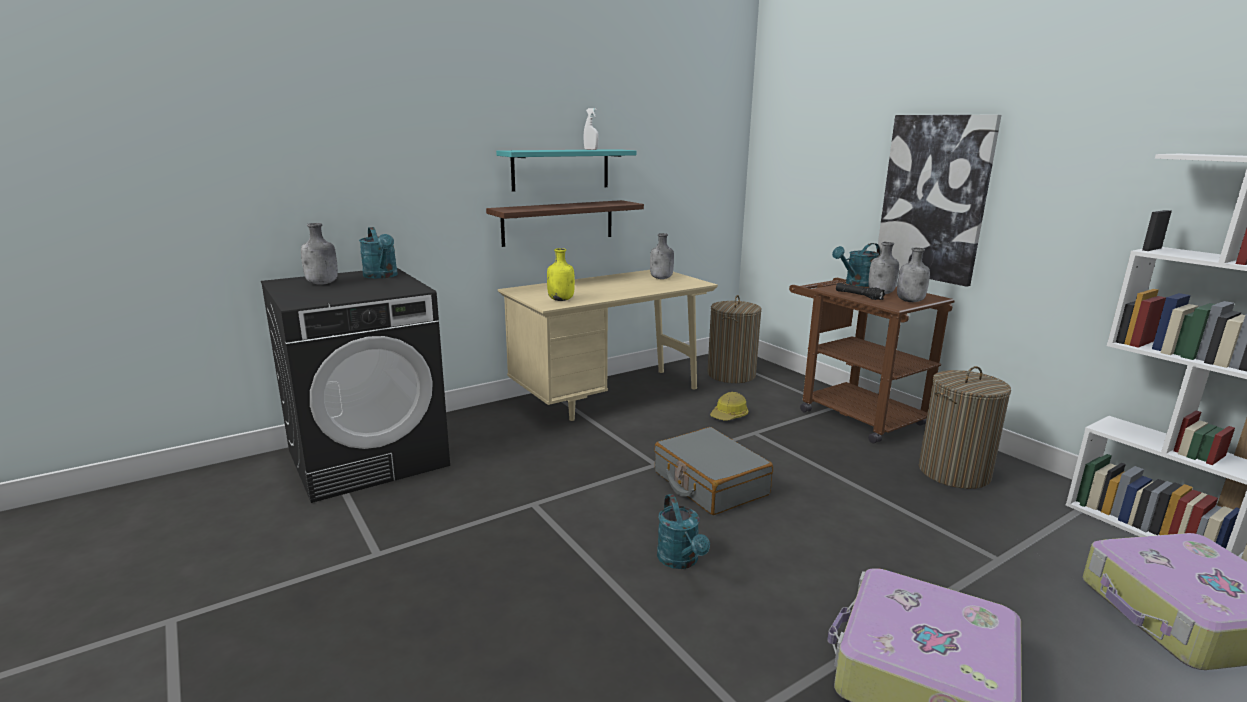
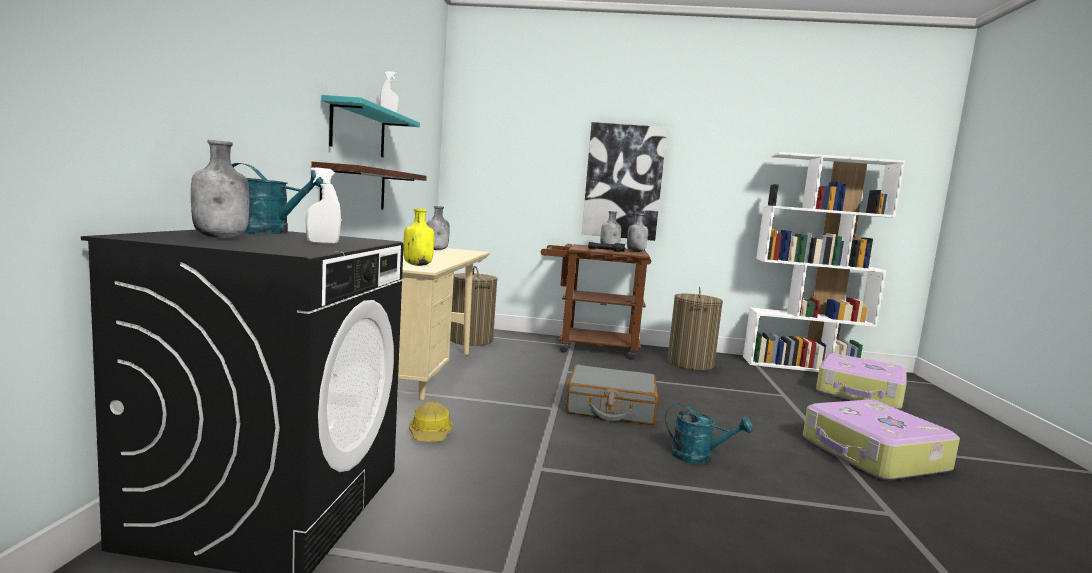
camera: 50 degrees left, 10 degrees down
hard hat [710,392,748,421] -> hard hat moved to [409,401,453,442]
turquoise watering can [832,243,880,287] -> none
none -> white spray bottle [306,167,341,244]

